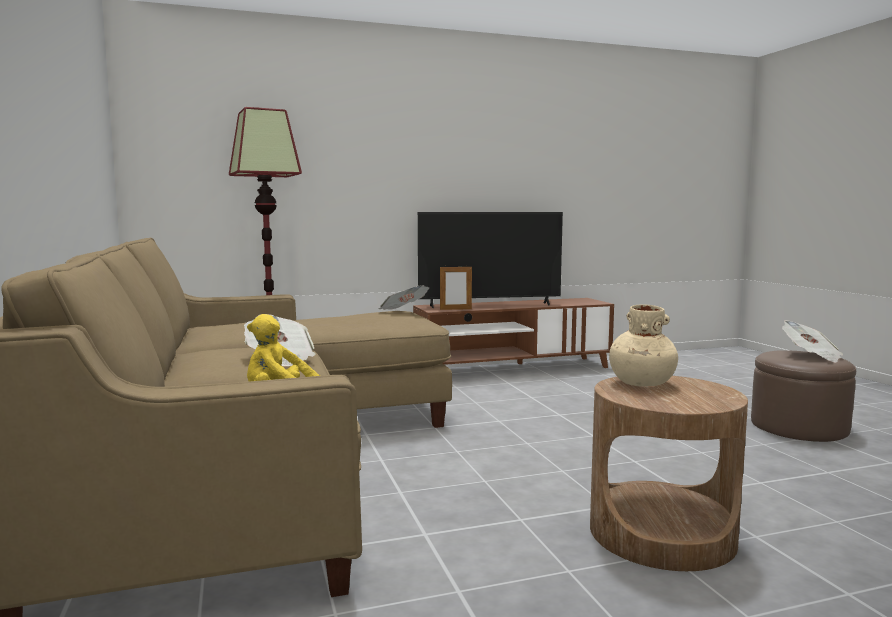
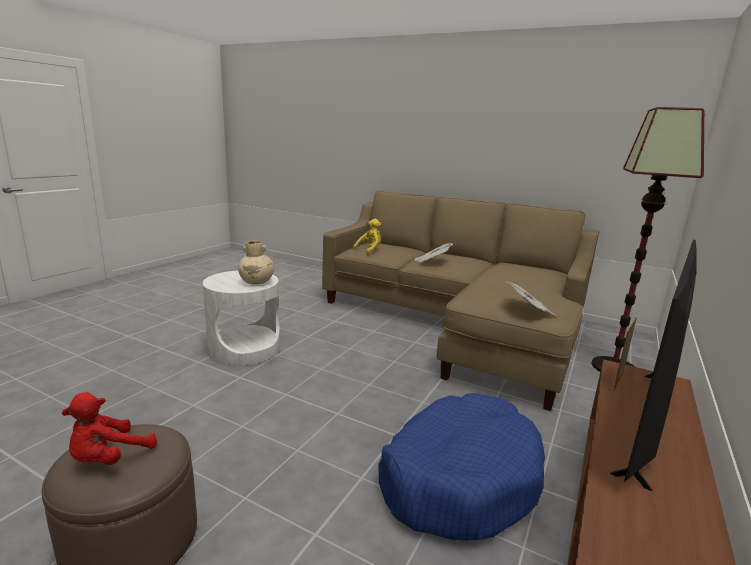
camera: 135 degrees right, 10 degrees up
brown side table [590,376,748,571] -> white side table [203,271,280,366]
newspaper [782,320,843,363] -> red plush toy [62,392,157,465]
none -> blue dog bed [378,393,545,540]

